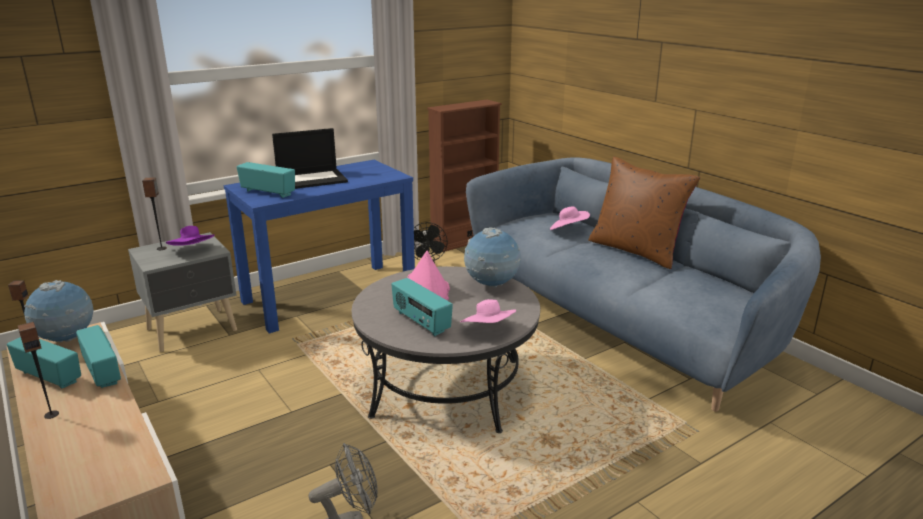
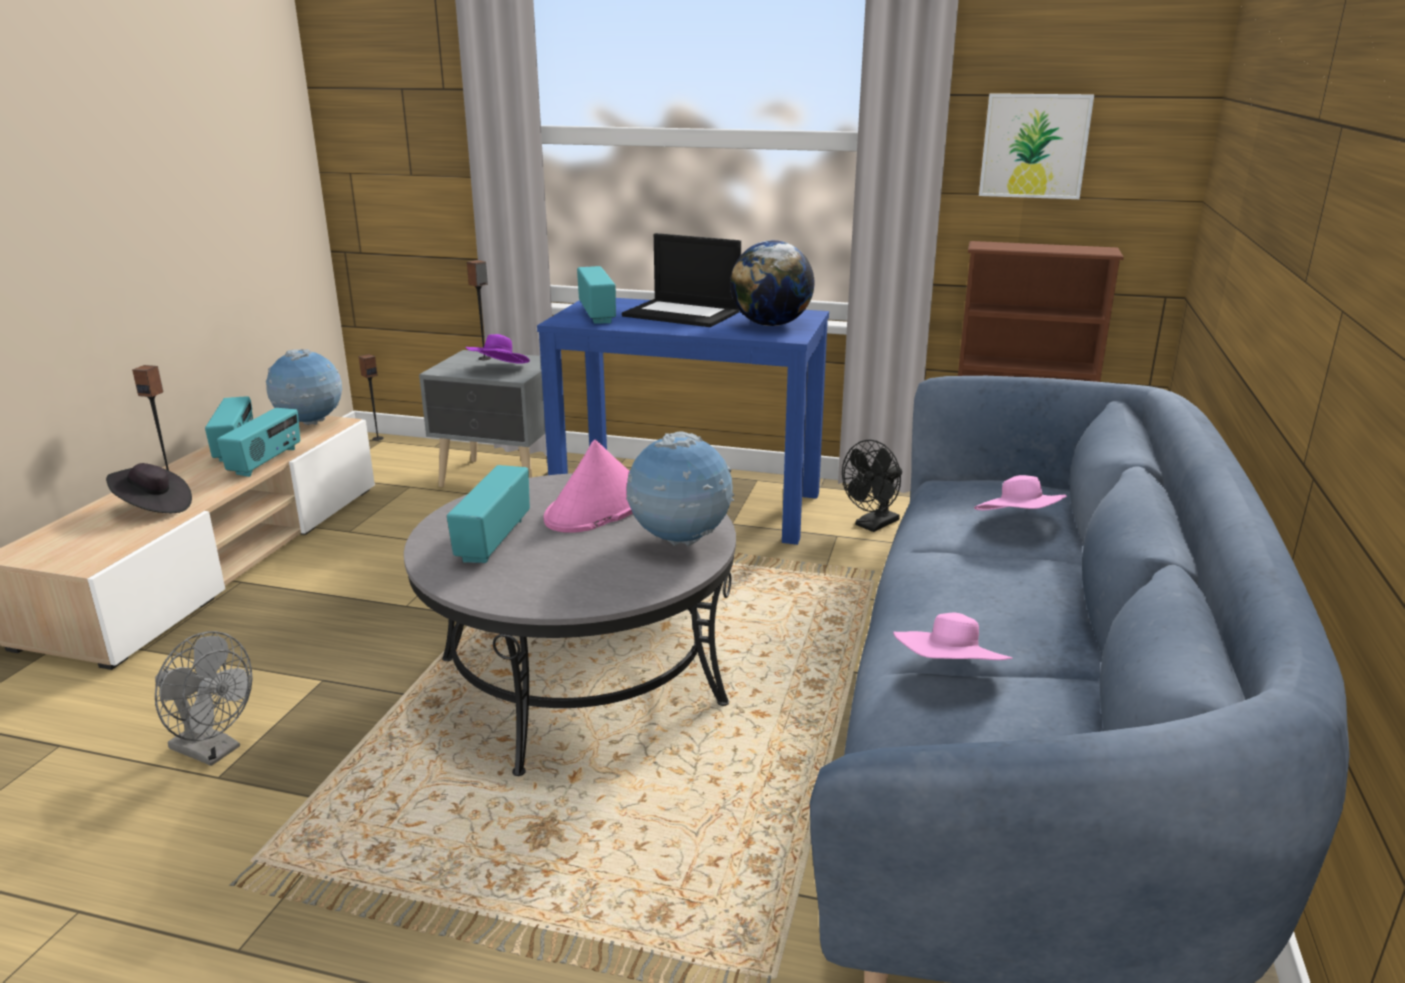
camera: 50 degrees right, 0 degrees up
pink hat [460,299,516,323] -> pink hat moved to [893,613,1012,660]
brown pillow [588,157,700,269] -> none
none -> black hat [106,463,192,513]
none -> globe [730,240,814,326]
none -> picture [979,93,1094,199]

